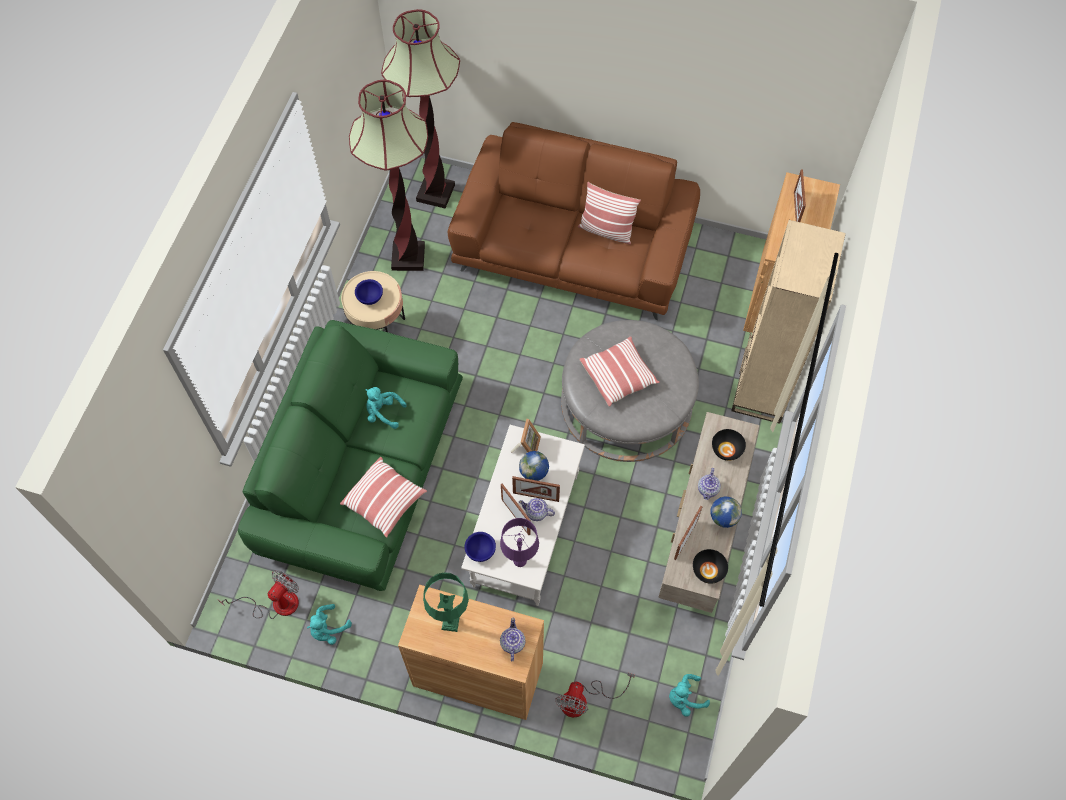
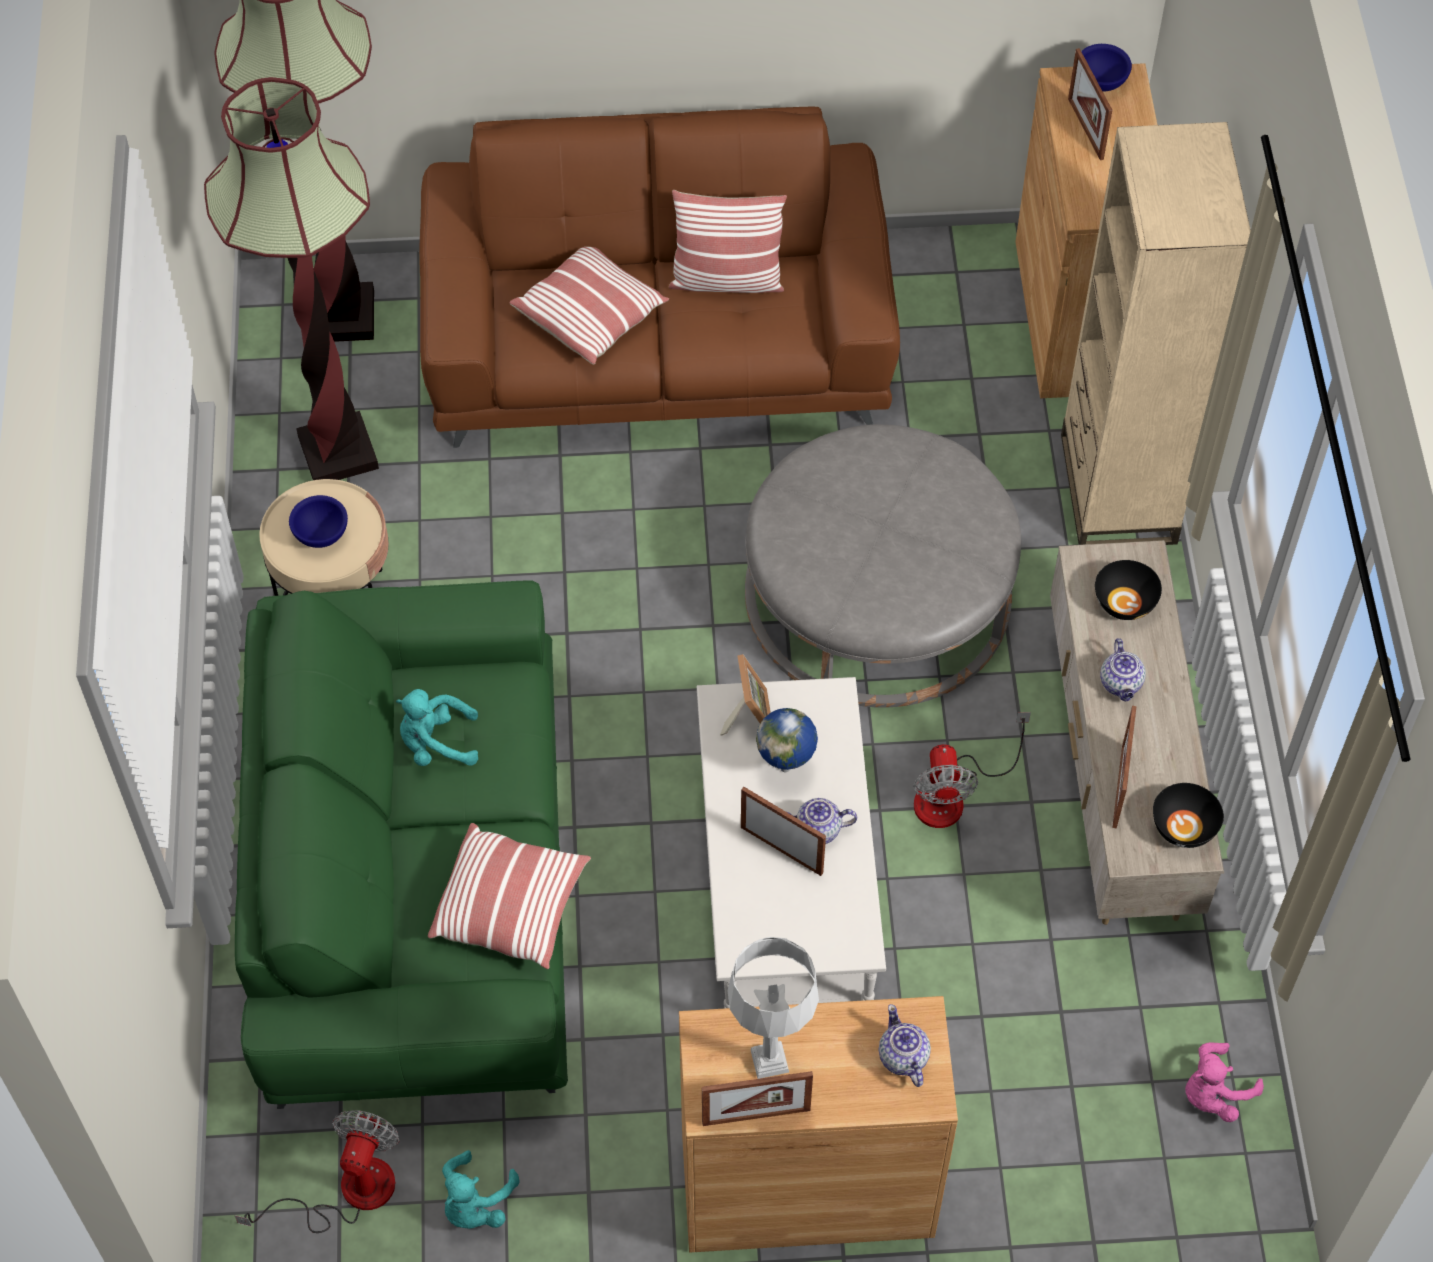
camera: 20 degrees left, 5 degrees down
green table lamp [423,572,469,632] -> grey table lamp [728,937,819,1079]
blue bowl [465,532,496,562] -> blue bowl moved to [1081,44,1132,92]
purple table lamp [500,518,539,567] -> none
picture frame [512,476,560,502] -> picture frame moved to [702,1071,813,1126]
fan [555,673,635,718] -> fan moved to [913,712,1031,828]
pillow [579,336,660,407] -> pillow moved to [509,247,669,365]
turquoise plush toy [669,674,710,717] -> pink plush toy [1185,1042,1264,1122]
globe [711,496,742,528] -> none

